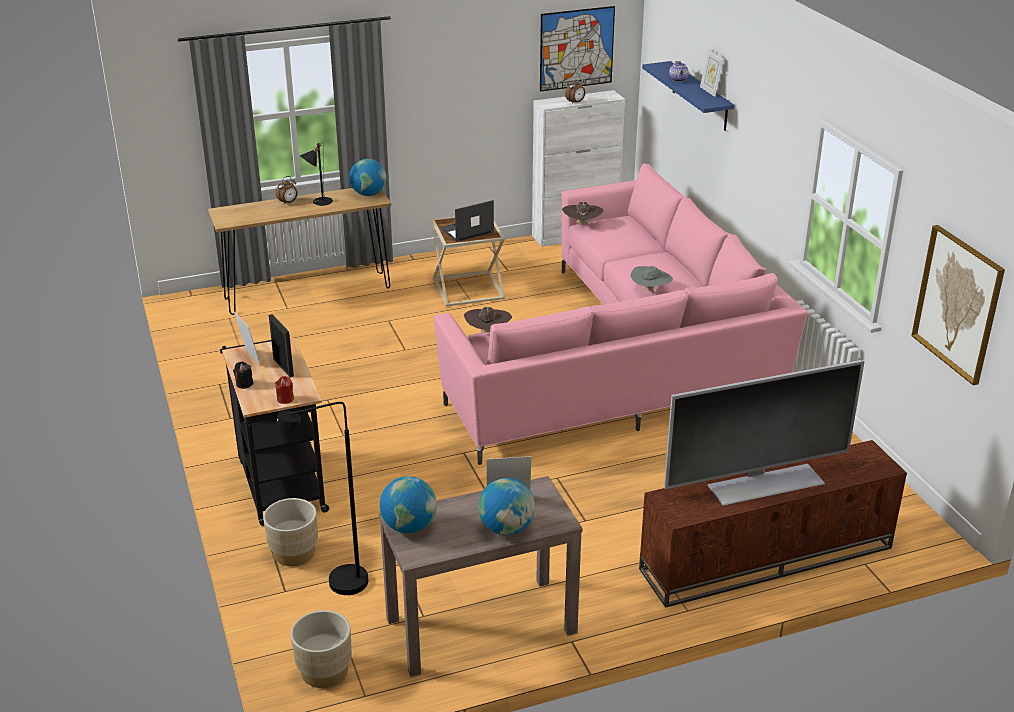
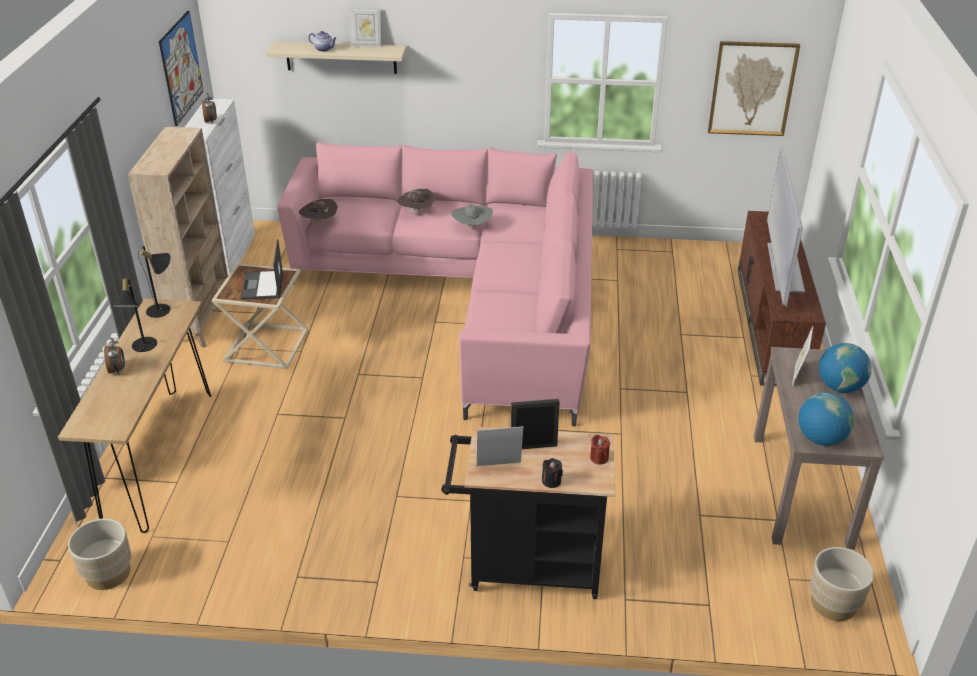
camera: 65 degrees left, 5 degrees up
beige planter [263,498,318,566] -> beige planter moved to [68,518,131,590]
black floor lamp [276,402,368,595] -> none
globe [349,159,387,196] -> black table lamp [138,246,171,318]
brown hat [464,307,512,332] -> brown hat moved to [397,189,435,214]
blue shelf [642,61,734,131] -> beige shelf [266,41,407,74]
none -> beige bookcase [128,127,228,348]

